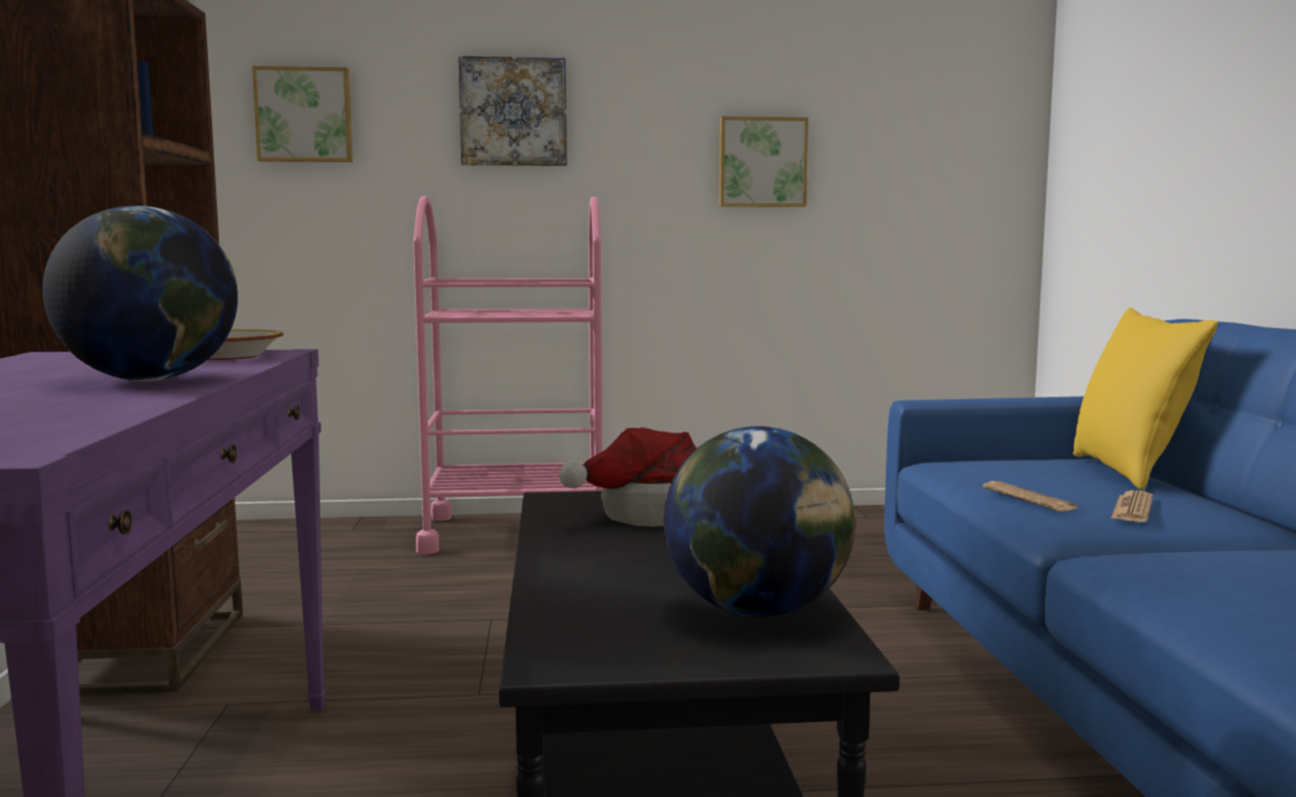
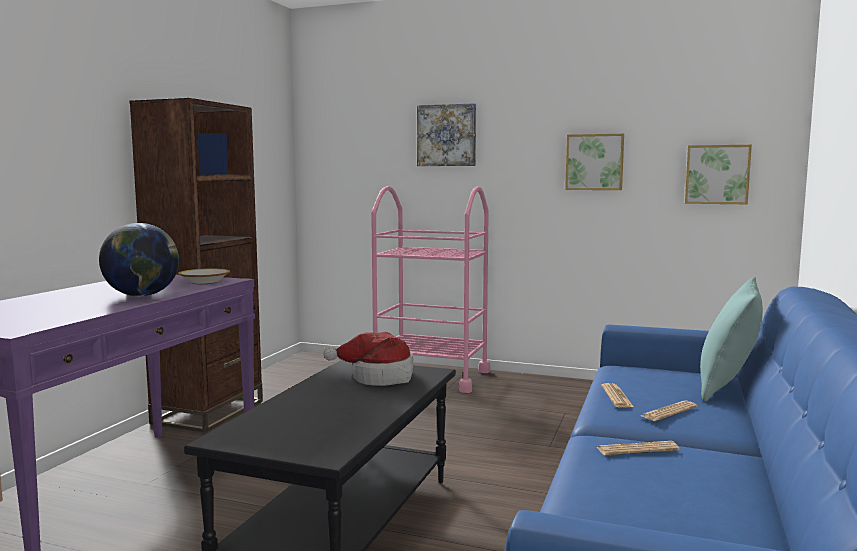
camera: 25 degrees right, 0 degrees up
picture [252,66,353,162] -> picture moved to [685,145,752,204]
globe [664,426,855,617] -> none
yellow pillow [1073,307,1218,490] -> turquoise pillow [700,277,763,401]
none -> newspaper [597,441,680,455]

